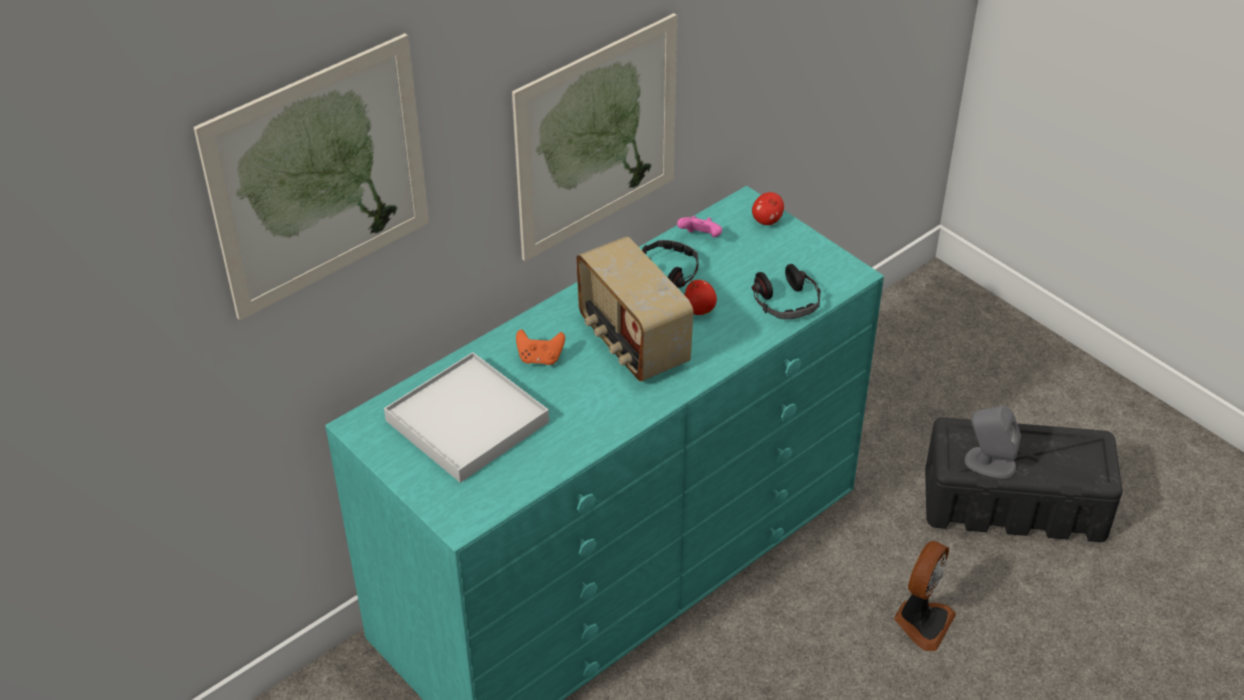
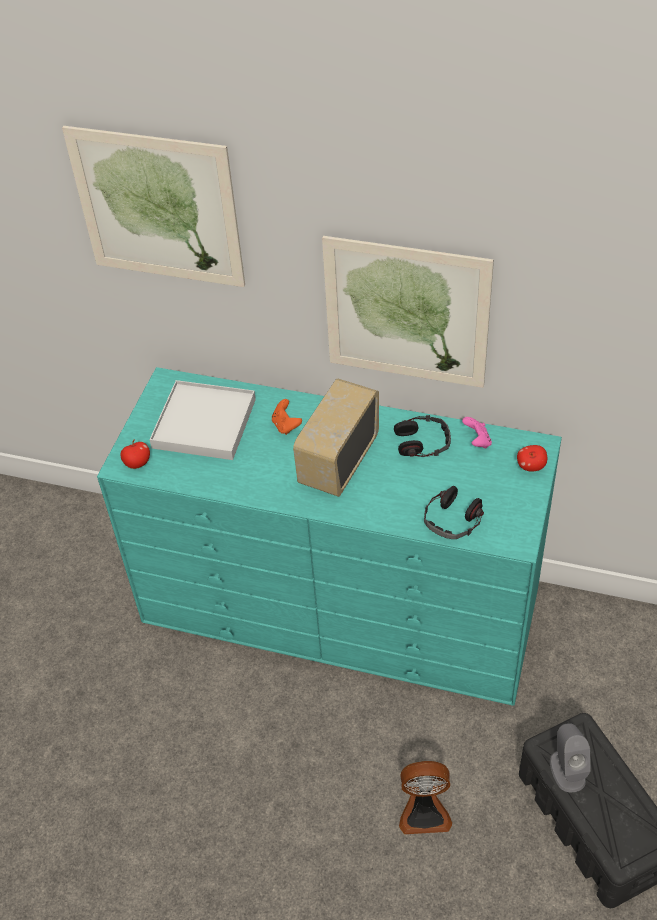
camera: 60 degrees right, 5 degrees up
apple [685,280,717,315] -> apple moved to [120,440,150,469]

